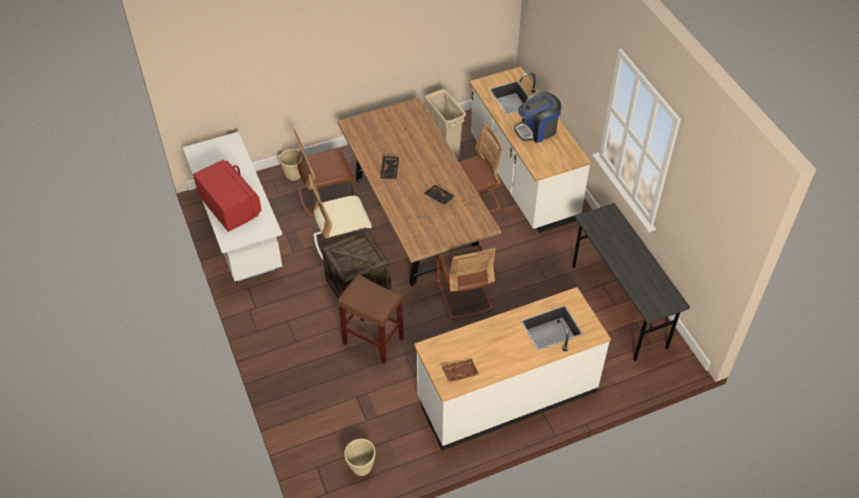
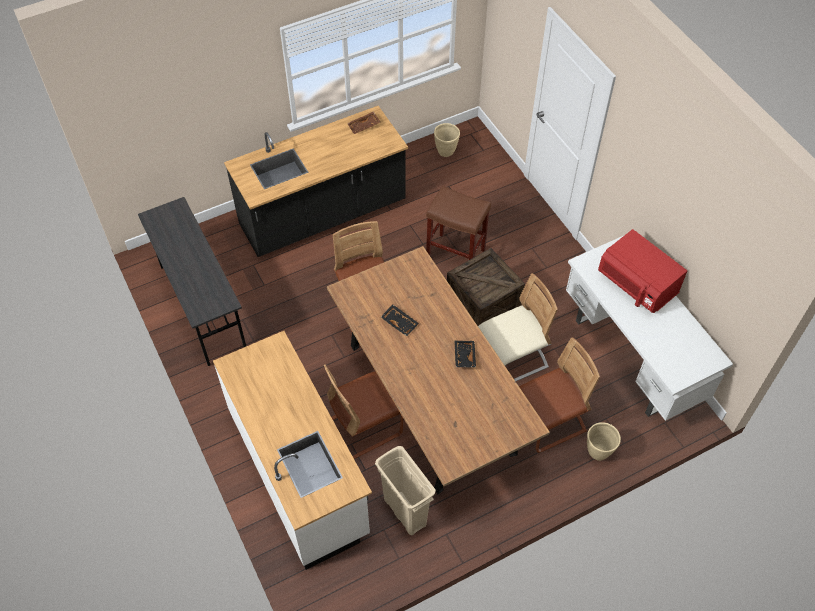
camera: 175 degrees right, 5 degrees up
white counter [414,287,611,450] -> black counter [224,106,408,257]
coffee machine [514,91,561,143] -> none

